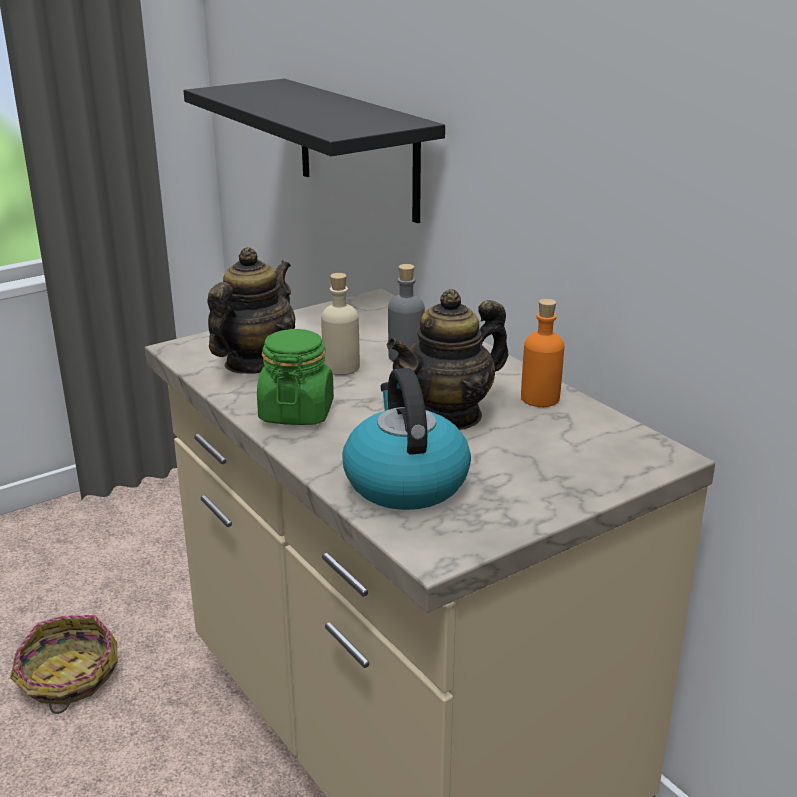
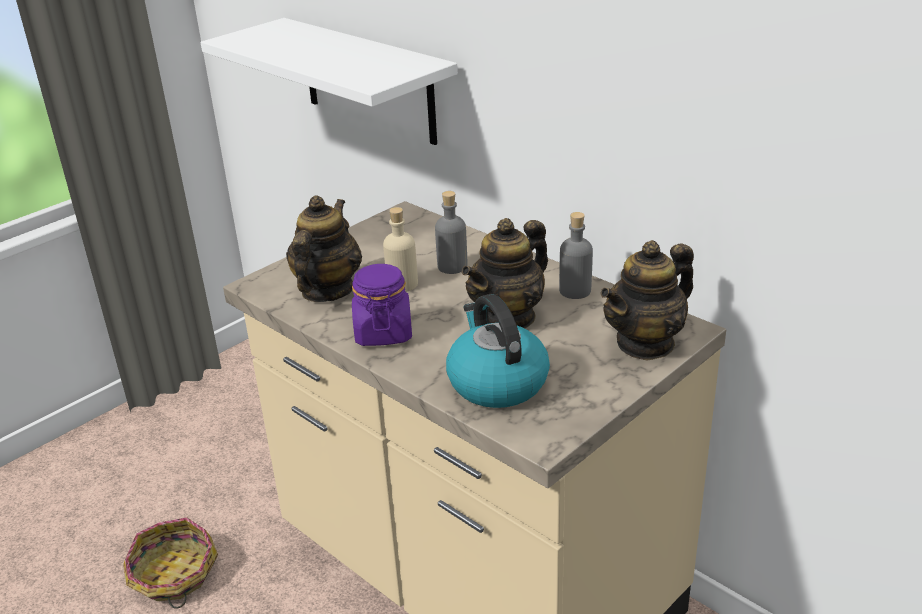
camera: 10 degrees left, 5 degrees up
black shelf [184,79,445,223] -> white shelf [201,18,458,145]
green jar [257,329,334,425] -> purple jar [352,264,412,346]
orange bottle [521,299,564,407] -> grey bottle [559,212,593,299]
none -> teapot [600,240,694,361]

